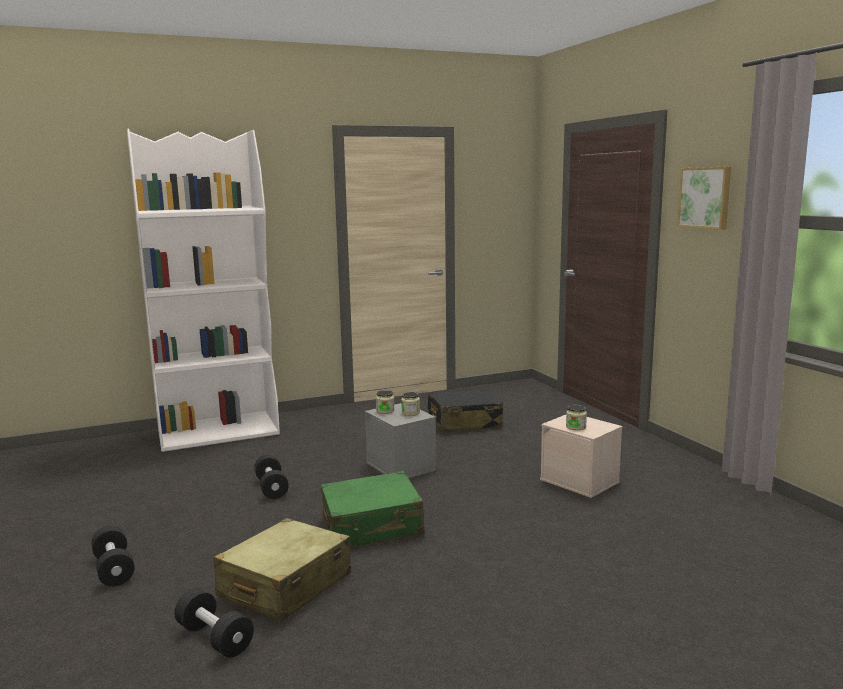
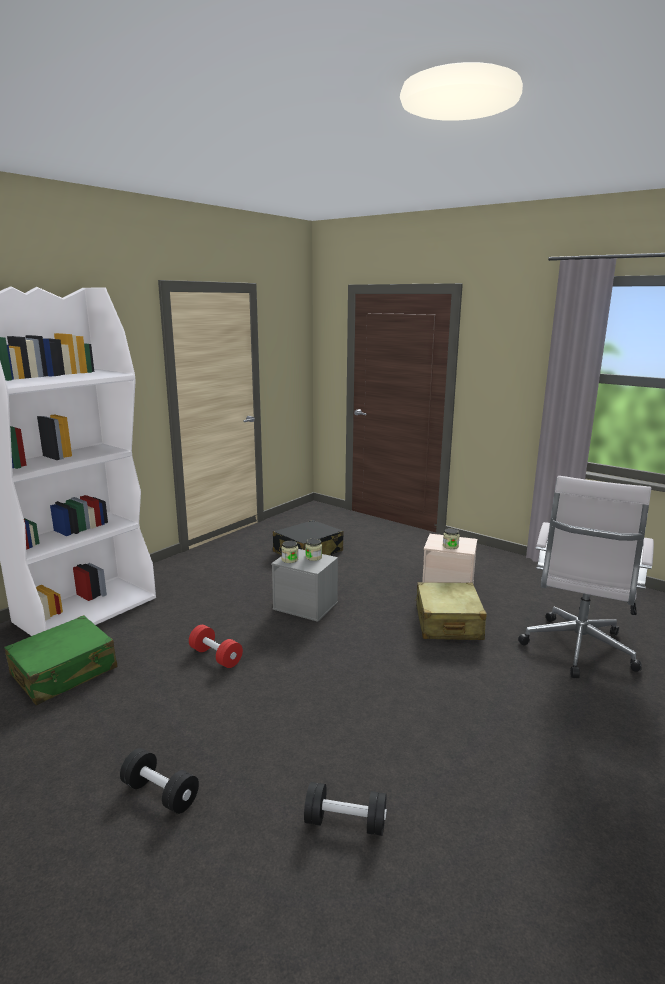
camera: 30 degrees left, 5 degrees up
beige suitcase [213,518,351,622] -> beige suitcase moved to [415,582,487,640]
black dumbbell [254,455,289,499] -> red dumbbell [189,625,243,668]
green suitcase [321,471,424,547] -> green suitcase moved to [4,615,117,705]
picture [677,167,731,230] -> none
none -> white office chair [518,476,654,678]

